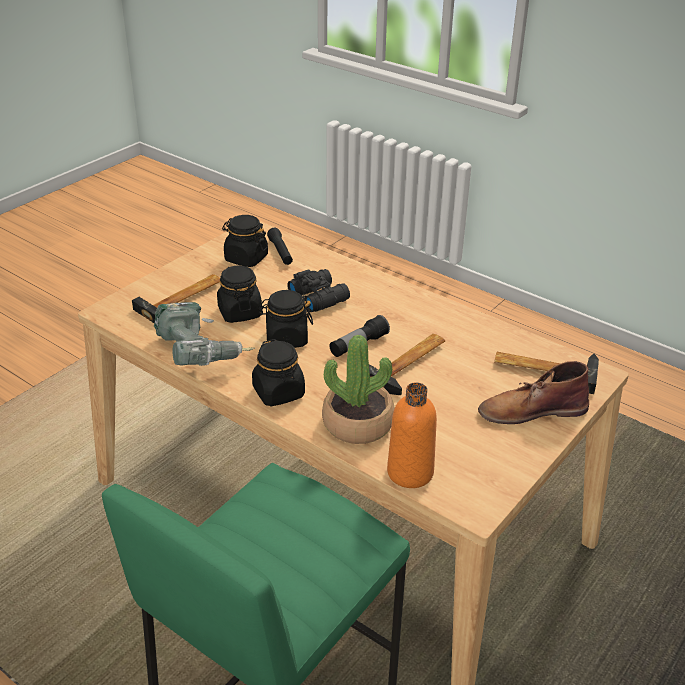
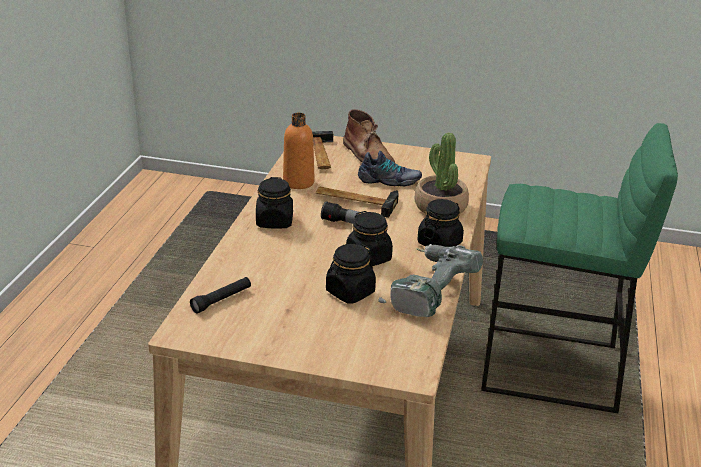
camera: 115 degrees left, 5 degrees down
hammer [132,274,220,323] -> none
black jar [222,215,268,267] -> black jar moved to [256,177,293,229]
black binoculars [287,269,350,312] -> none
orange bottle [387,382,437,488] -> orange bottle moved to [283,113,314,189]
none -> shoe [358,151,422,186]

